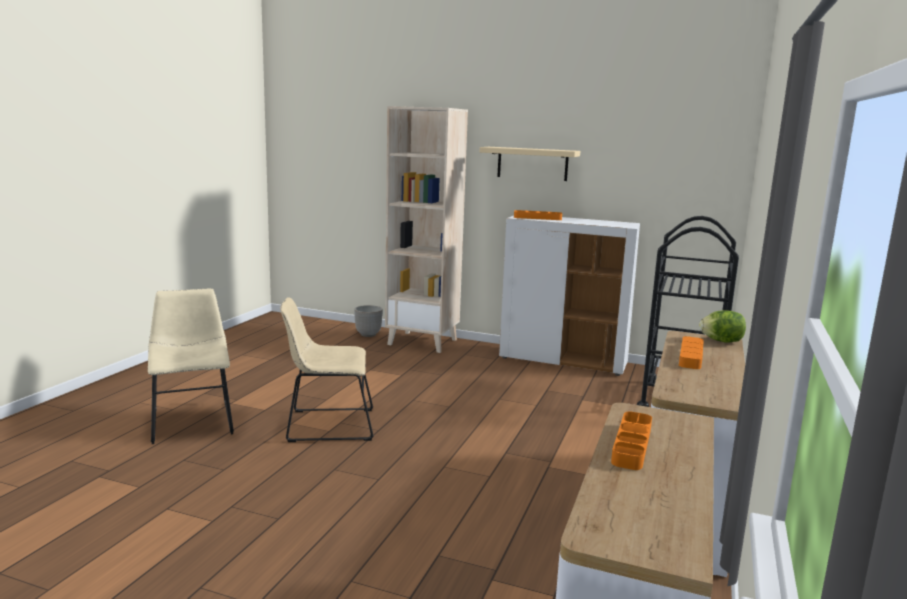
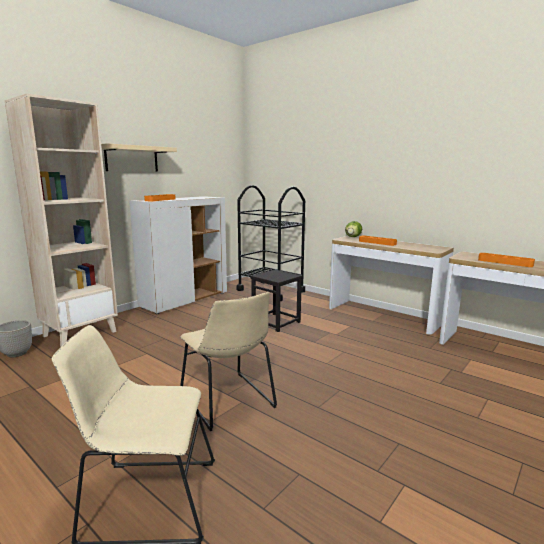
camera: 70 degrees left, 0 degrees up
beige chair [280,297,374,442] -> beige chair turned 45 degrees counterclockwise [180,292,277,431]
none -> black stool [251,270,303,332]

